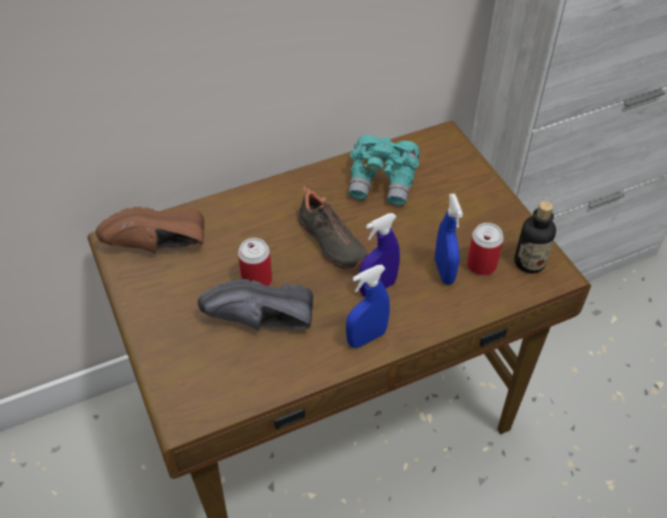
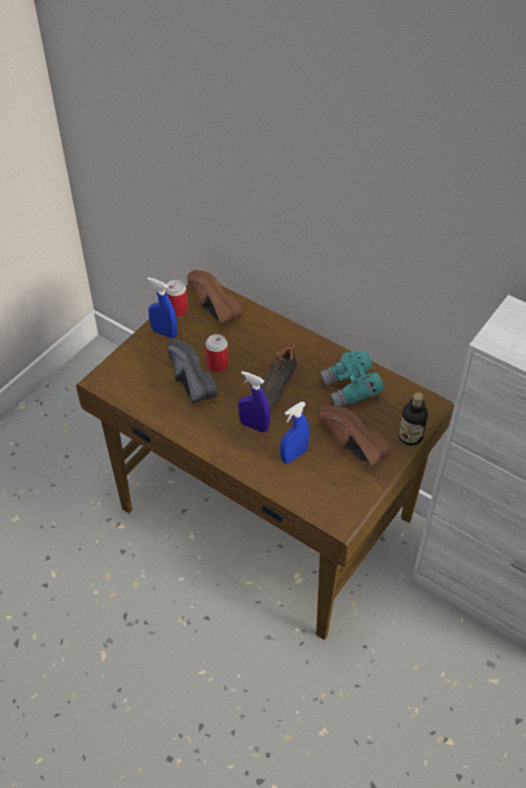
camera: 60 degrees right, 0 degrees up
blue spray bottle [346,265,390,348] -> blue spray bottle moved to [147,277,177,338]
can [467,223,504,276] -> can moved to [165,280,188,317]
bottle [514,201,556,273] -> bottle moved to [399,393,428,446]
none -> brown shoe [318,405,391,468]

